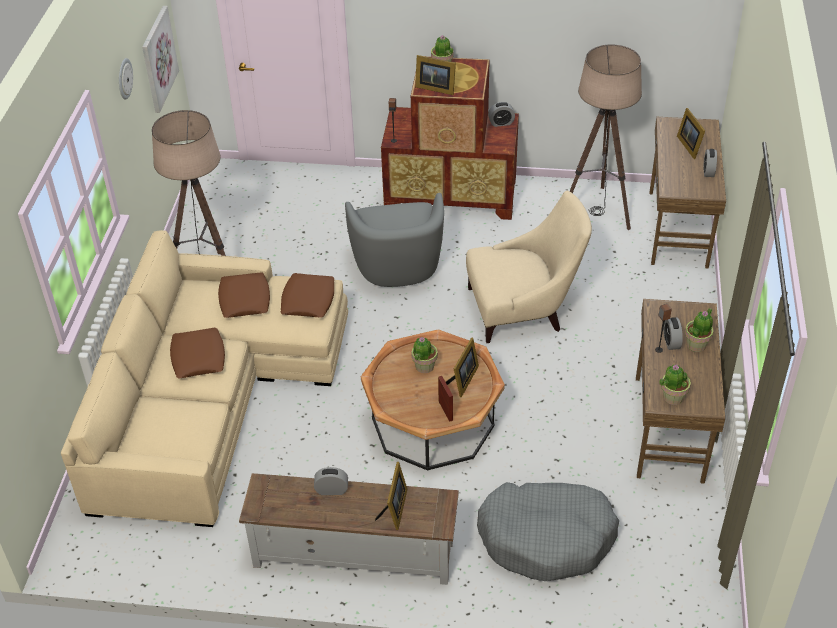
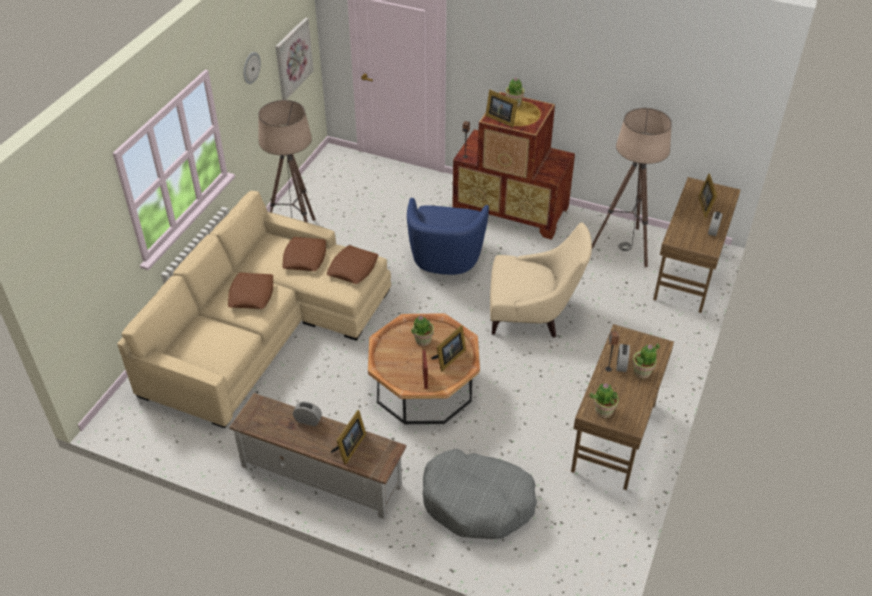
camera: 15 degrees right, 0 degrees up
grey armchair [345,193,444,287] -> blue armchair [407,198,489,275]
alarm clock [488,102,515,127] -> none

